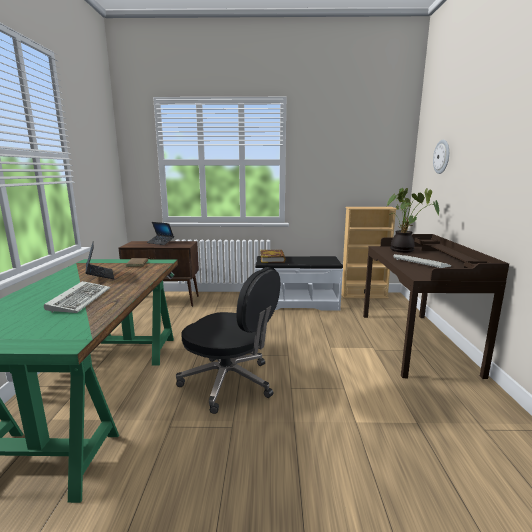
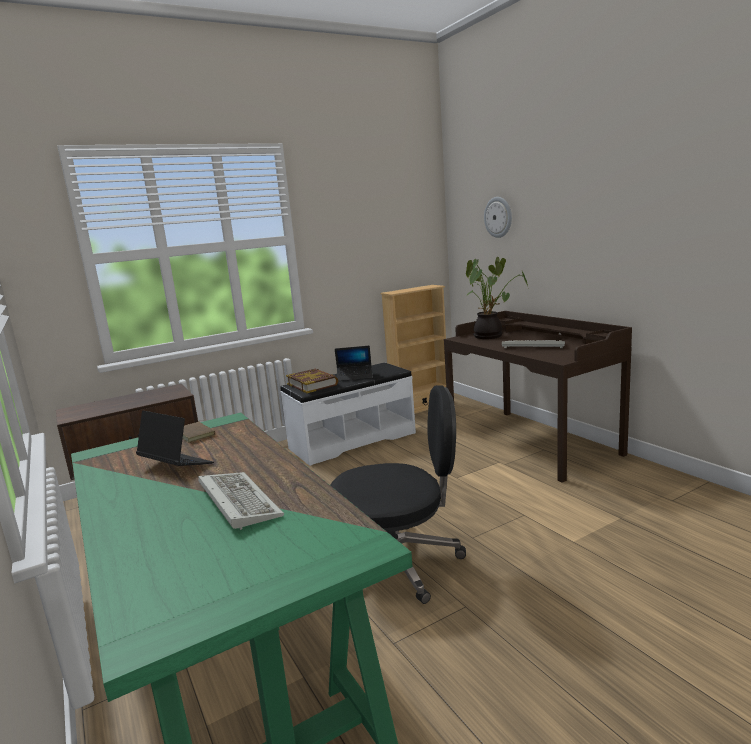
camera: 30 degrees left, 0 degrees up
laptop [147,222,174,245] -> laptop moved to [335,346,373,381]

